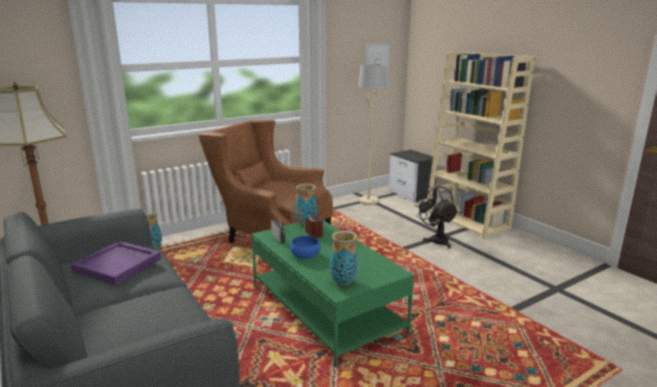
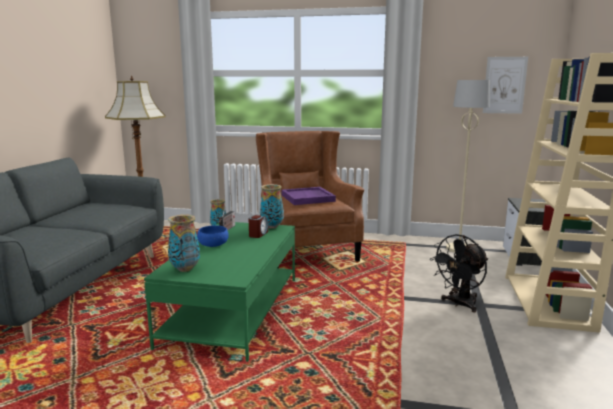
camera: 45 degrees right, 5 degrees down
purple tray [71,241,161,285] -> purple tray moved to [281,187,336,205]
black fan [416,185,458,248] -> black fan turned 150 degrees counterclockwise [430,234,488,312]

